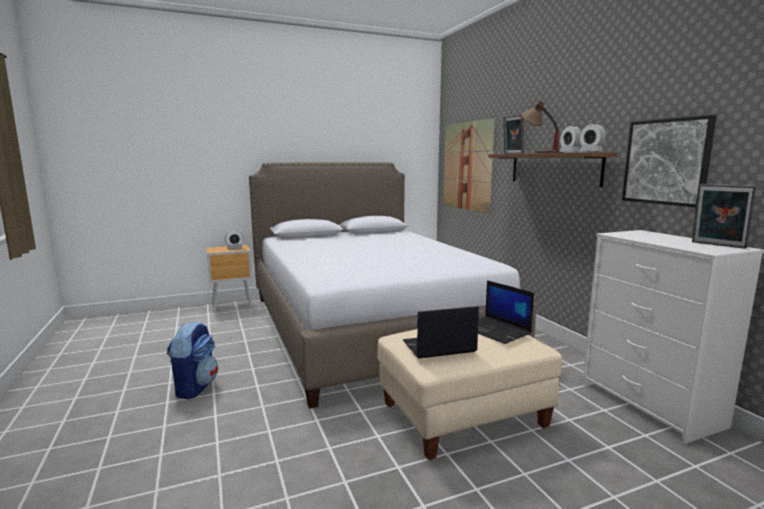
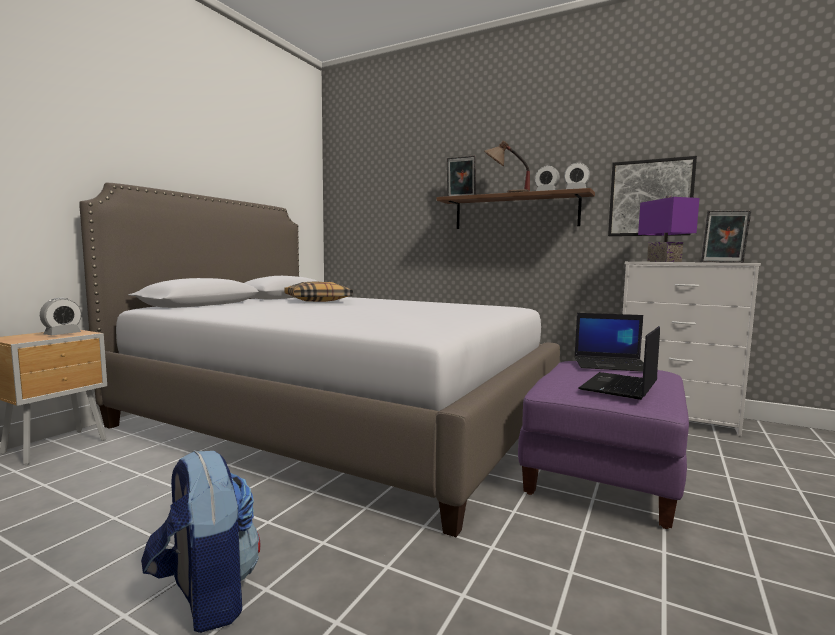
camera: 40 degrees left, 5 degrees down
beige ottoman [377,329,562,460] -> purple ottoman [518,361,689,529]
picture [443,118,495,214] -> none
none -> pillow [284,282,353,302]
none -> purple table lamp [638,195,699,262]

